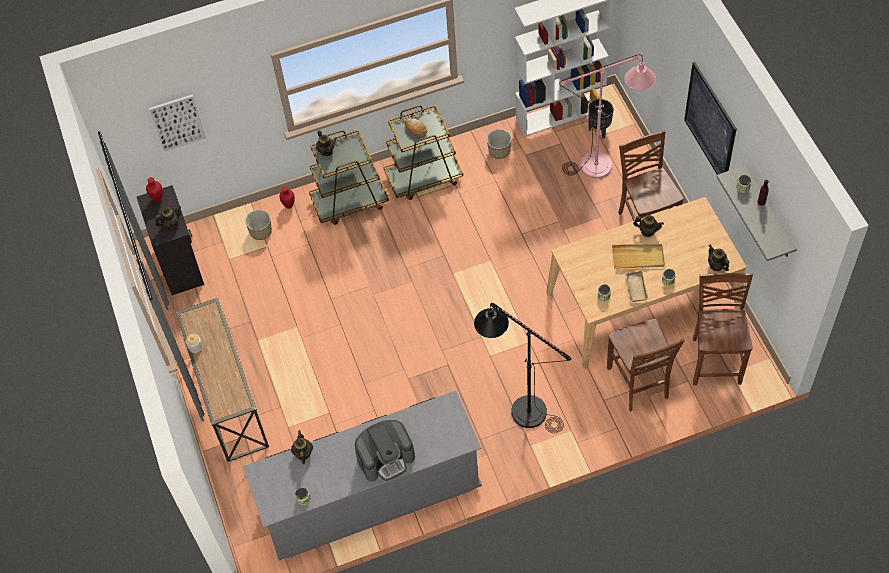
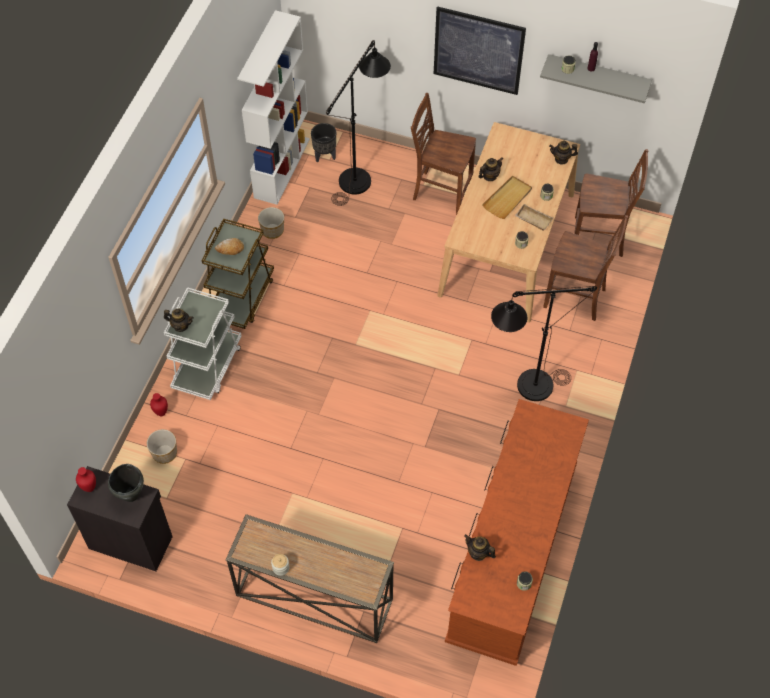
camera: 55 degrees left, 0 degrees up
picture [149,94,206,152] -> none
teapot [155,206,181,229] -> black cooking pot [108,464,144,502]
grey dresser [243,391,482,560] -> brown dresser [445,399,589,666]
brown cart [309,130,389,225] -> white cart [164,287,242,400]
coffee machine [355,420,415,481] -> none
pink floor lamp [559,54,656,179] -> black floor lamp [326,40,391,206]
brown chair [693,273,753,385] -> brown chair turned 150 degrees clockwise [574,149,648,257]

